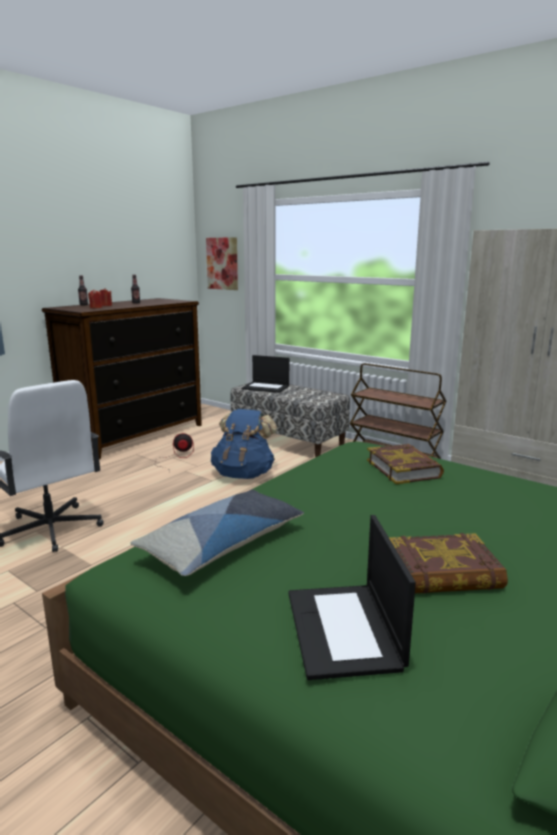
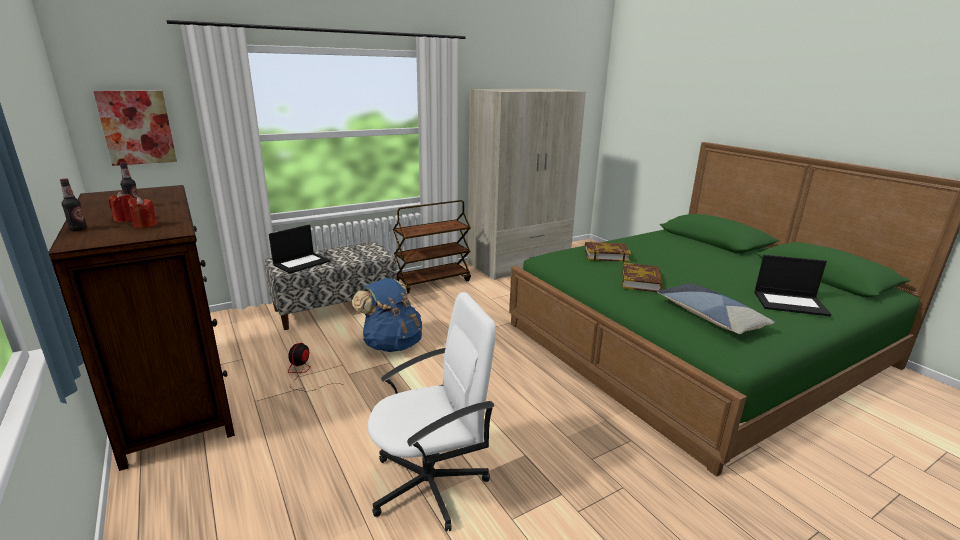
camera: 70 degrees left, 5 degrees up
book [389,533,508,593] -> book moved to [622,262,663,292]

